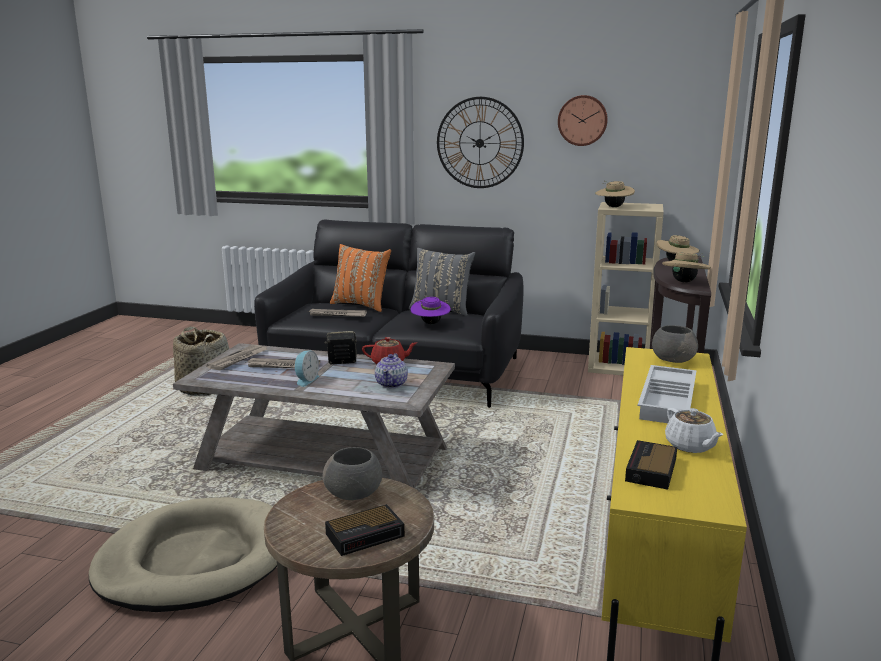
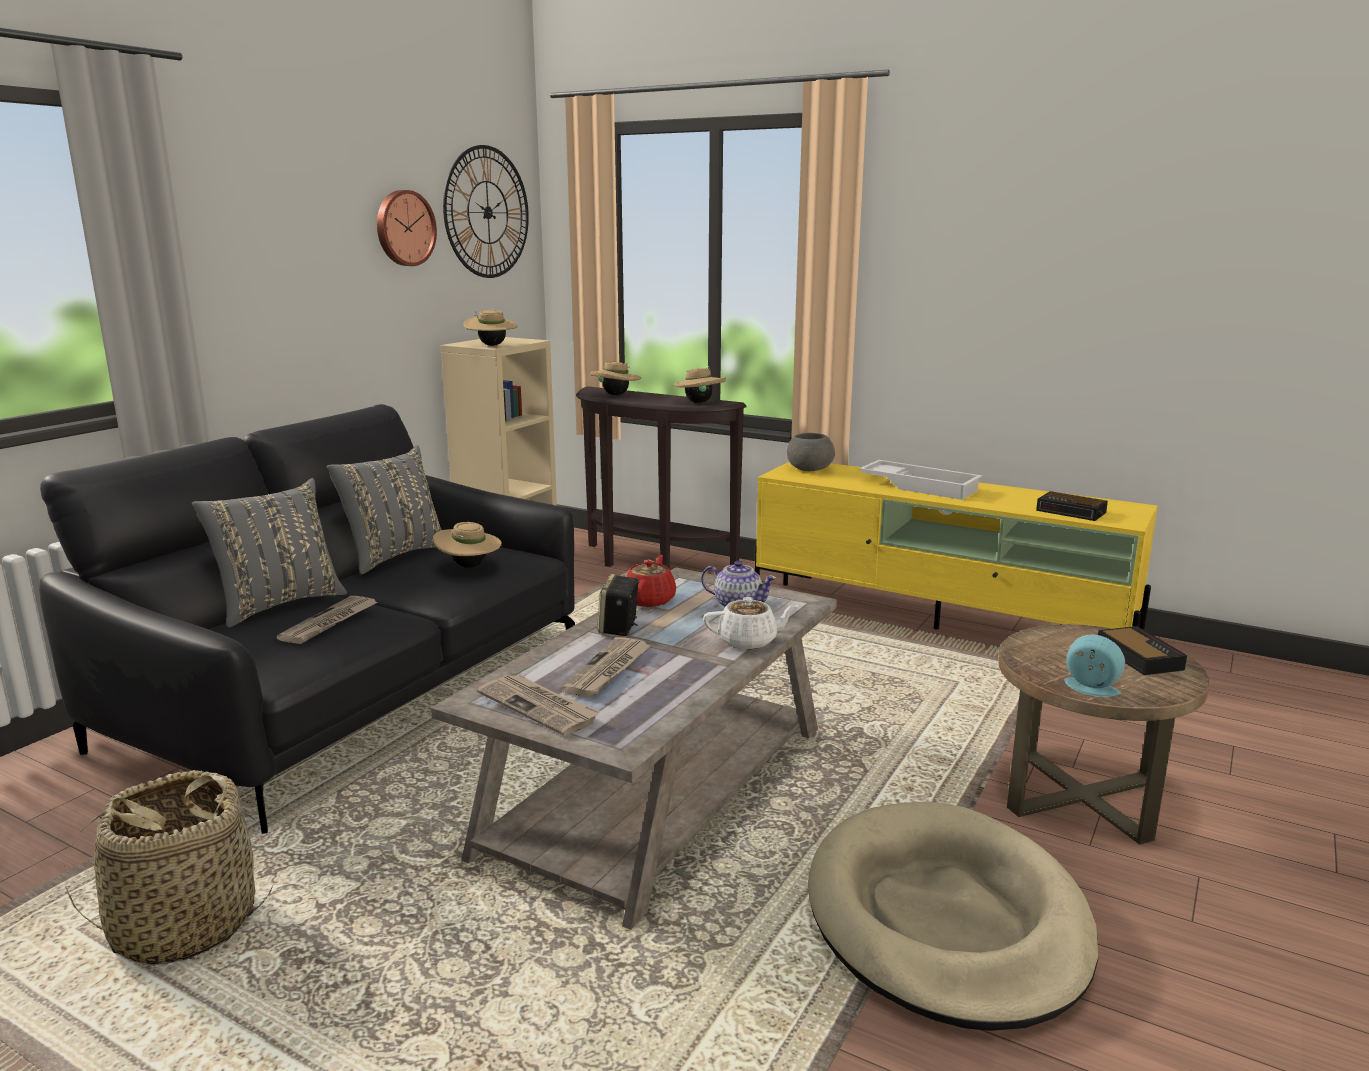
camera: 75 degrees left, 0 degrees up
alarm clock [295,351,319,387] -> alarm clock moved to [1064,635,1125,697]
grey bowl [323,447,382,500] -> none
orange pillow [330,244,391,312] -> grey pillow [192,478,347,628]
purple hat [410,297,451,324] -> beige hat [433,522,502,568]
wall clock [437,97,524,188] -> wall clock moved to [443,145,529,278]
white teapot [665,408,724,453] -> white teapot moved to [703,597,799,650]

